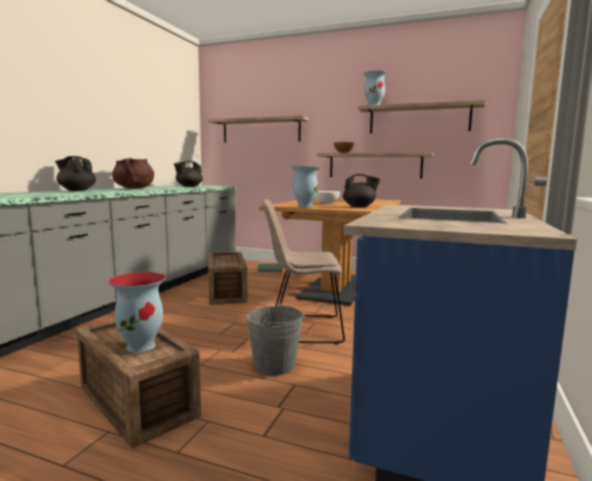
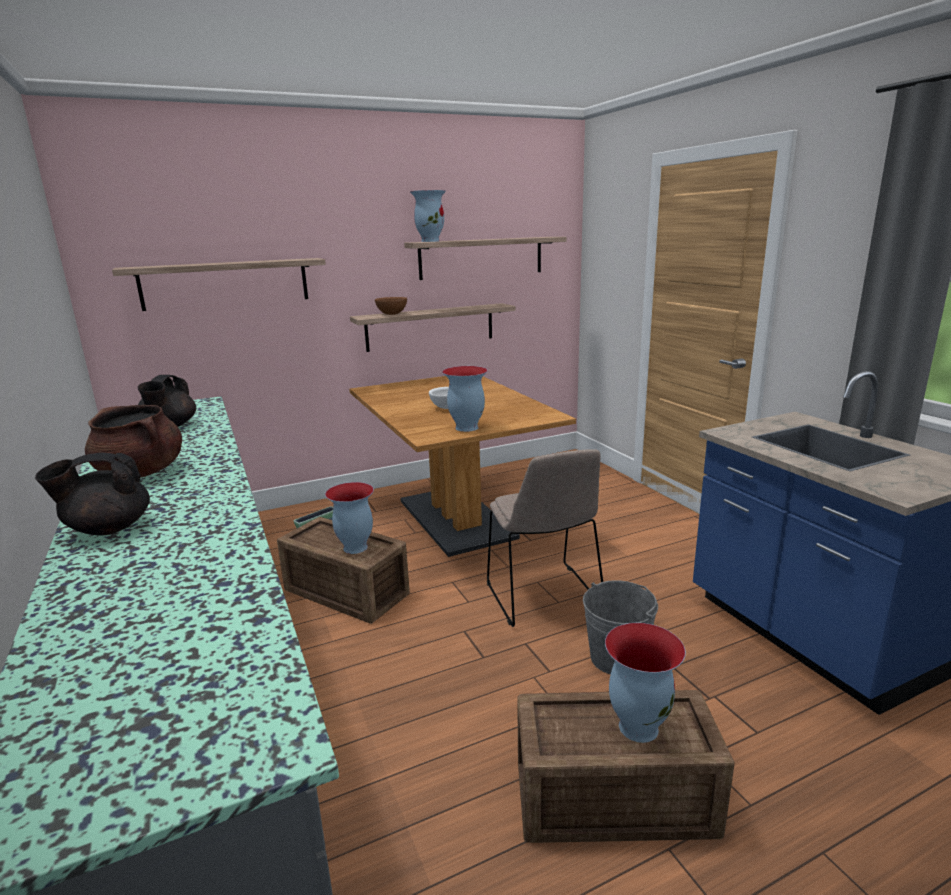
camera: 45 degrees left, 10 degrees up
beige chair [263,199,345,345] -> beige chair turned 60 degrees counterclockwise [487,449,603,627]
black teapot [343,174,381,207] -> none
none -> vase [325,482,374,554]

